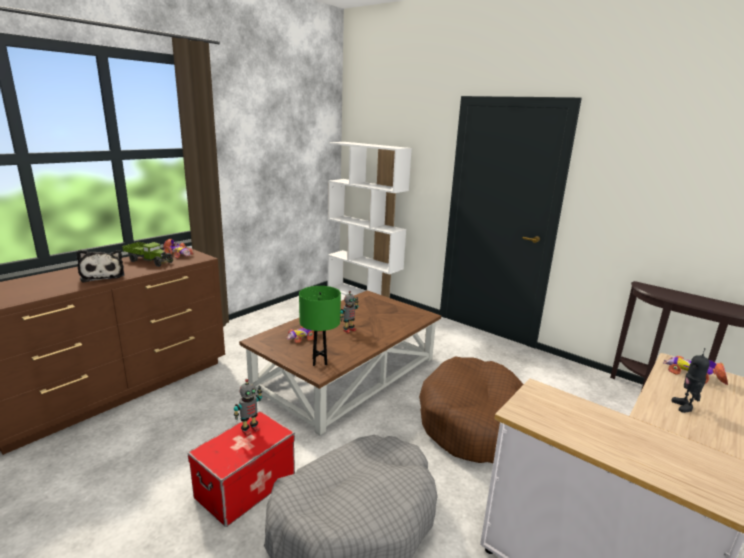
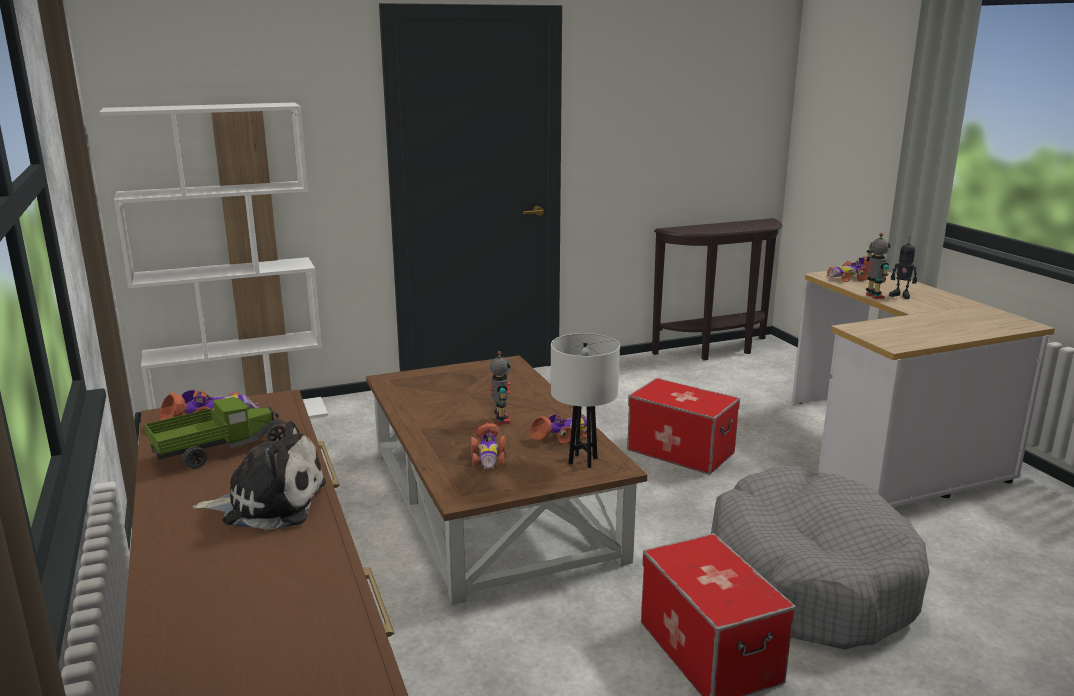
camera: 60 degrees left, 0 degrees up
toy robot [234,379,262,436] -> toy robot moved to [866,233,891,299]
green table lamp [299,286,341,366] -> white table lamp [551,333,620,468]
brown dog bed [419,356,524,463] -> storage box [627,378,740,474]
none -> toy car [530,414,592,444]

